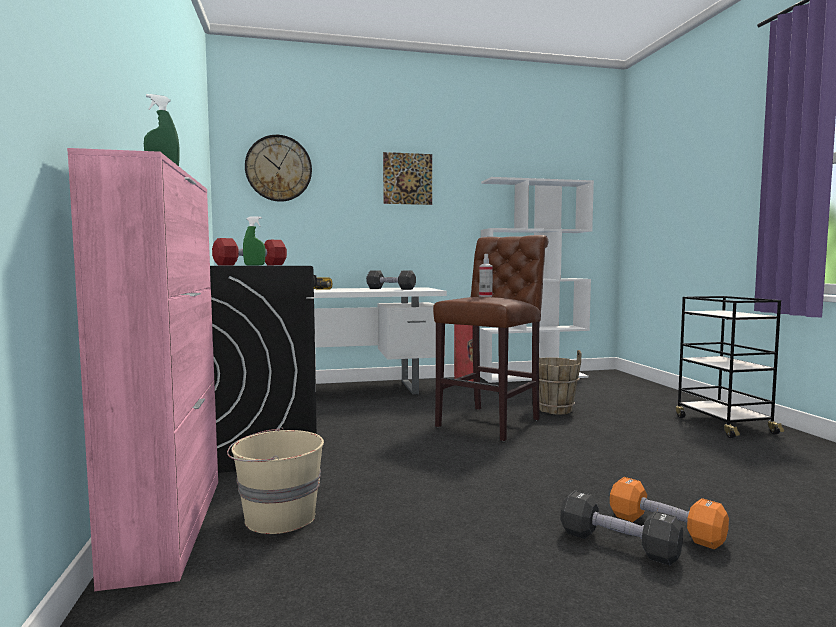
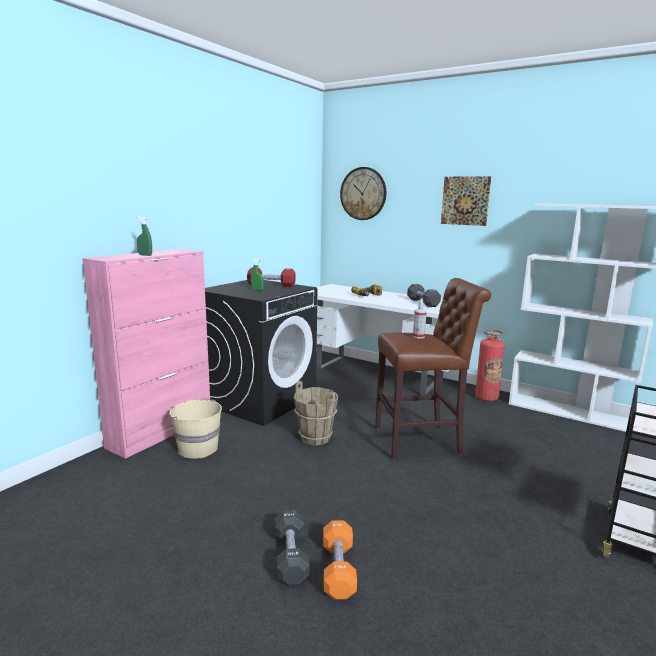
camera: 45 degrees right, 10 degrees up
brown bucket [539,350,581,415] -> brown bucket moved to [294,381,338,446]

